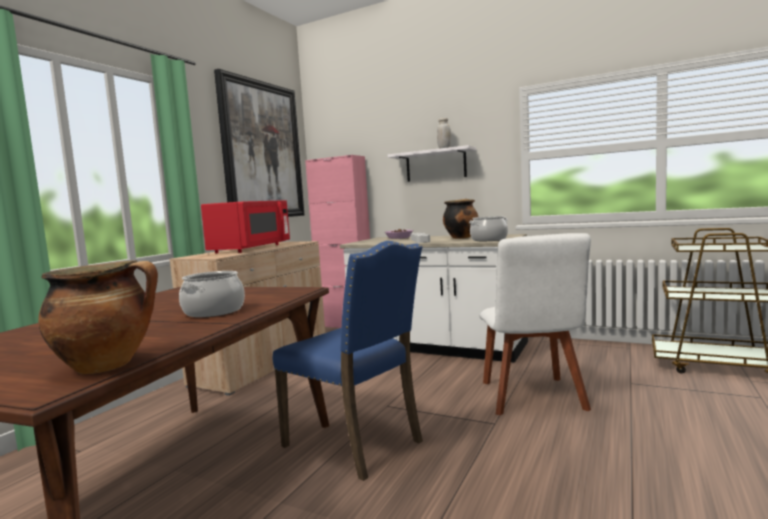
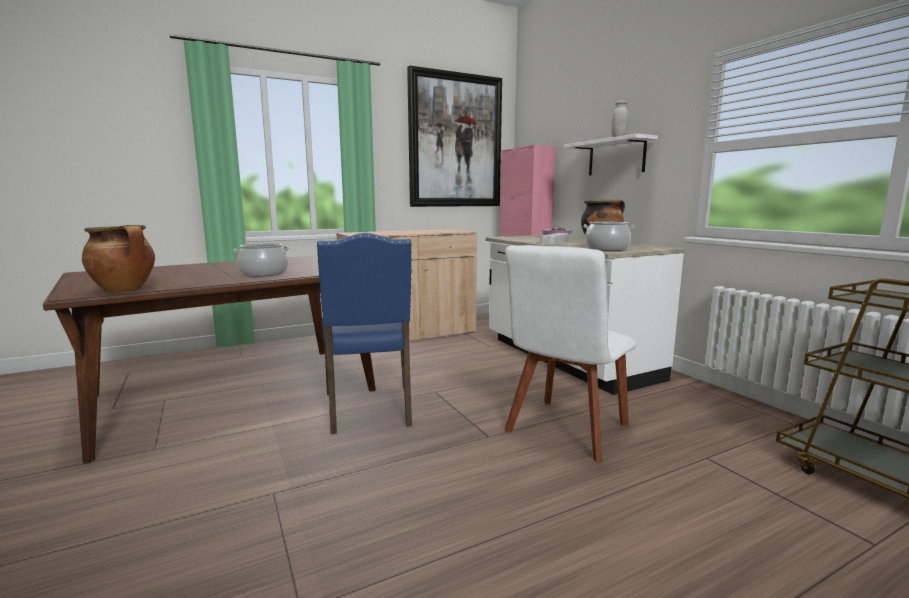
camera: 35 degrees right, 5 degrees up
red microwave [201,200,290,254] -> none

